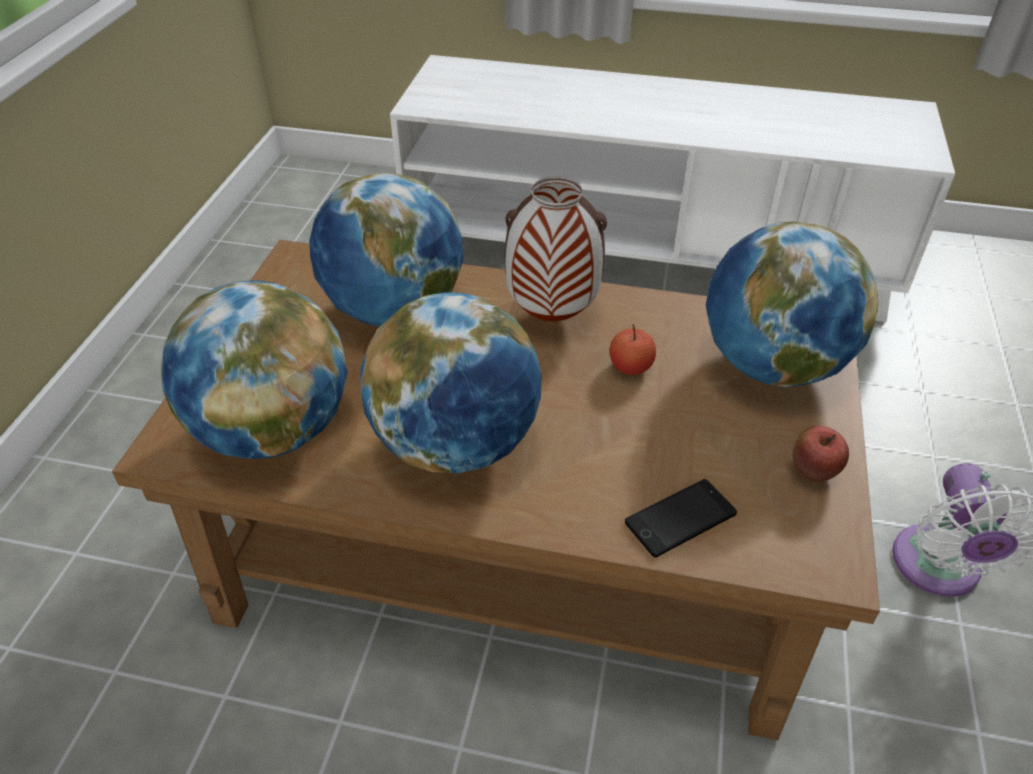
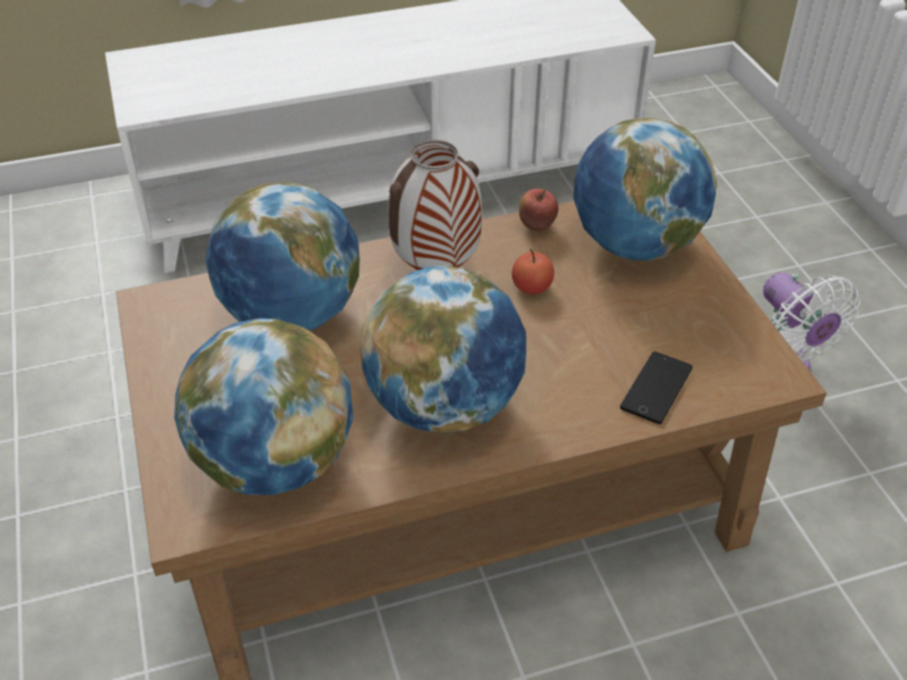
camera: 30 degrees left, 0 degrees up
apple [793,426,849,482] -> apple moved to [519,189,558,232]

